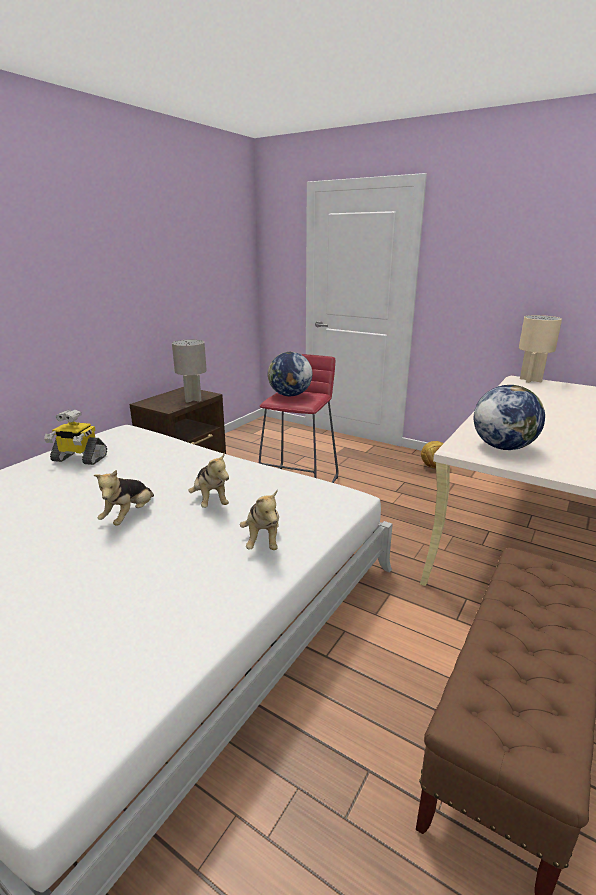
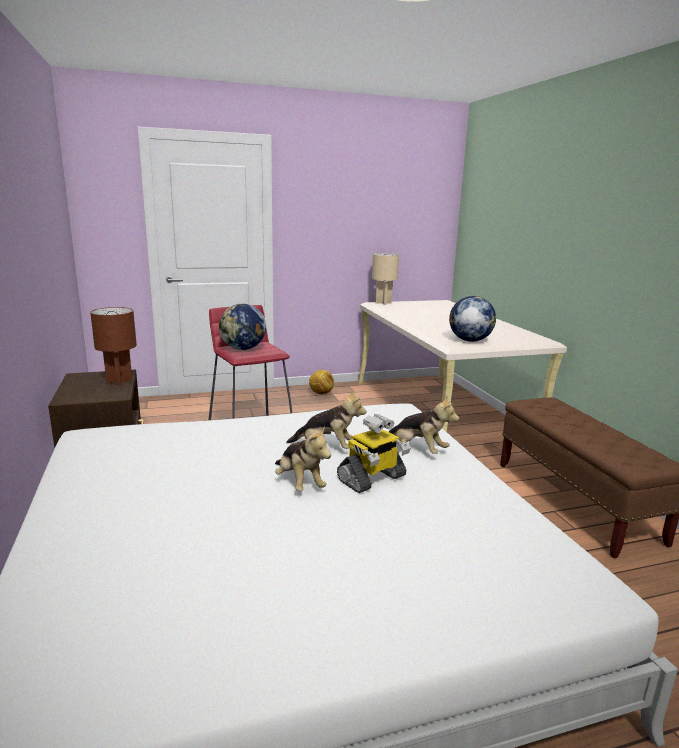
camera: 50 degrees left, 5 degrees down
toy robot [44,409,107,465] -> toy robot moved to [337,414,411,493]
grey table lamp [172,339,207,403] -> brown table lamp [90,307,137,386]

